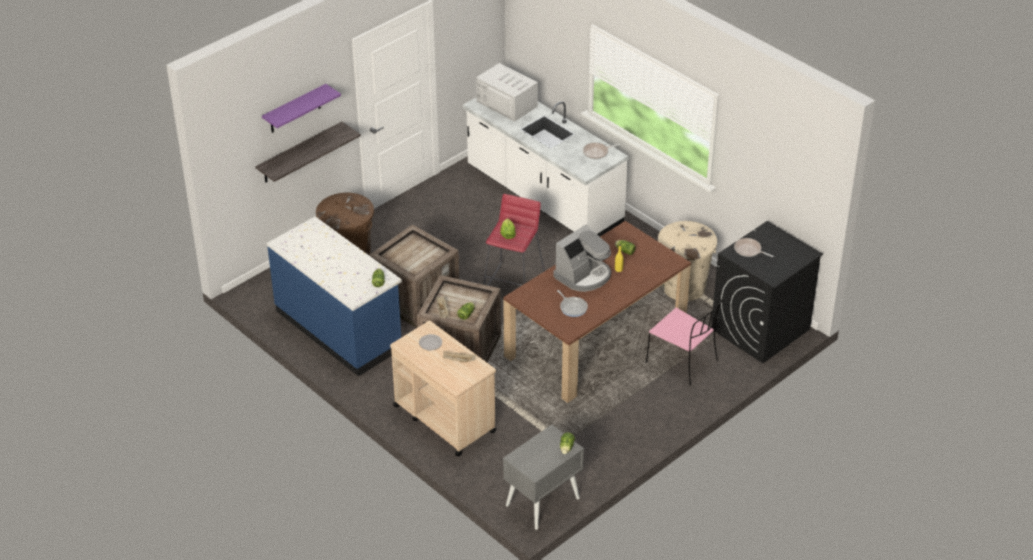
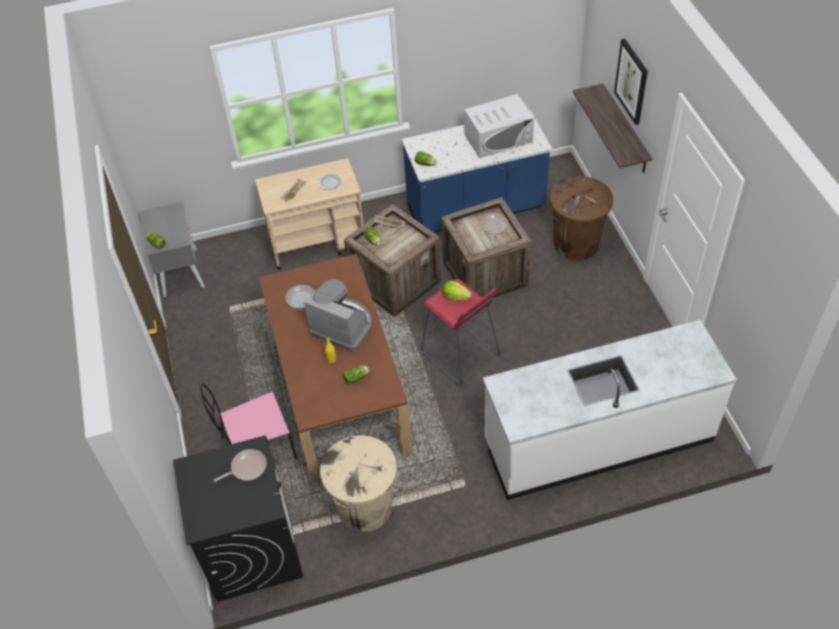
camera: 120 degrees right, 10 degrees up
purple shelf [262,84,341,133] -> picture [614,39,648,125]
white microwave [476,63,538,121] -> white microwave moved to [464,94,534,158]
coffee machine [554,225,611,292] -> coffee machine turned 135 degrees clockwise [304,279,372,351]
frying pan [583,143,620,159] -> frying pan moved to [480,213,508,245]

